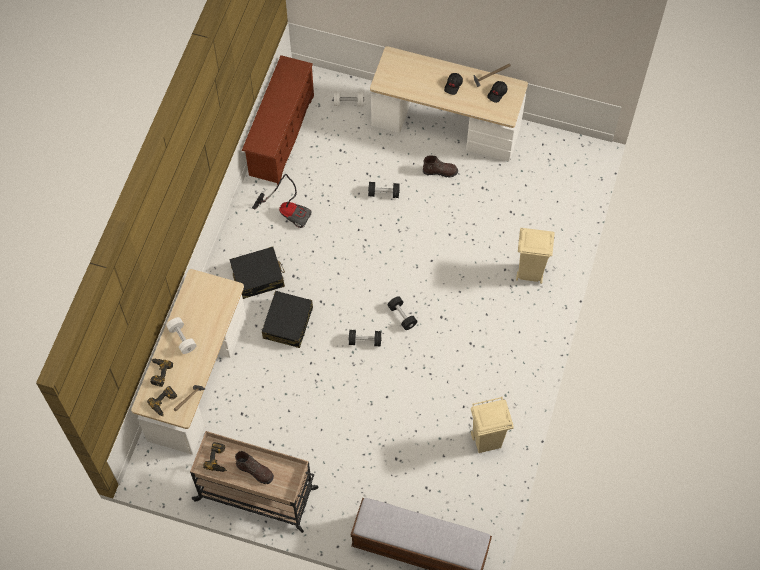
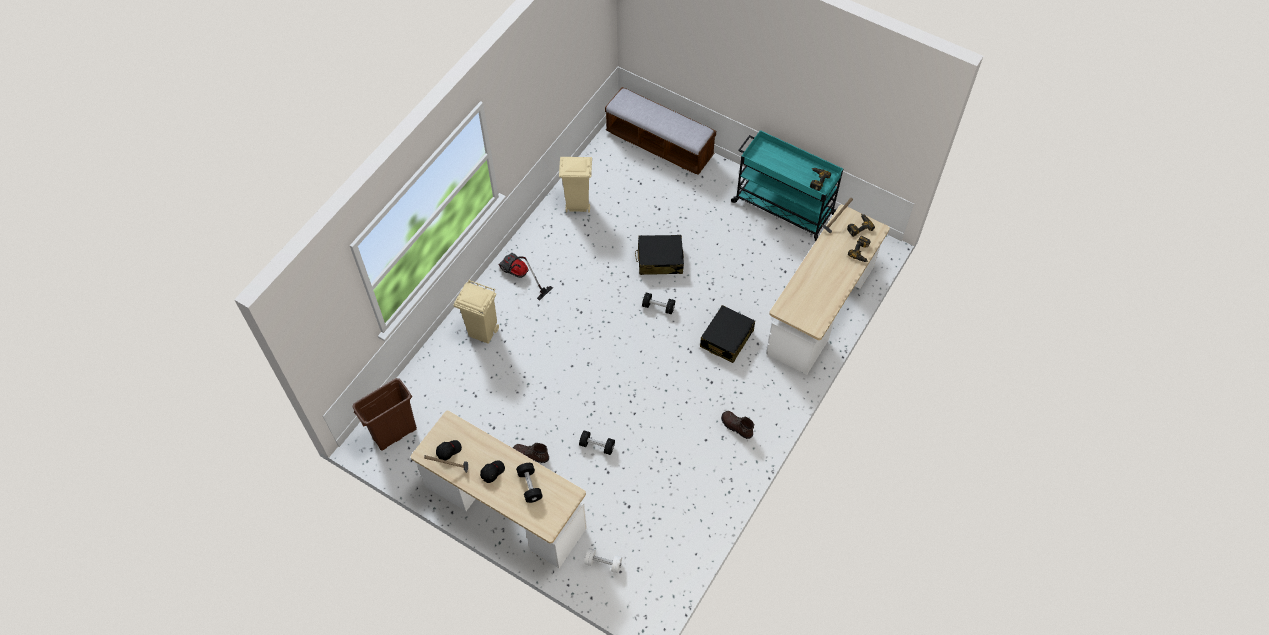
camera: 165 degrees left, 5 degrees down
white dumbbell [166,317,197,354] -> none
beige cart [190,431,318,533] -> turquoise cart [731,130,843,242]
black suitcase [230,246,285,299] -> black suitcase moved to [635,235,684,275]
brown boot [235,451,274,484] -> brown boot moved to [721,411,755,439]
brown shoe rack [242,55,314,185] -> none
vacuum cleaner [252,174,311,228] -> vacuum cleaner moved to [498,253,553,301]
black dumbbell [388,296,417,330] -> black dumbbell moved to [516,463,543,503]
none -> brown trash can [353,378,417,450]

